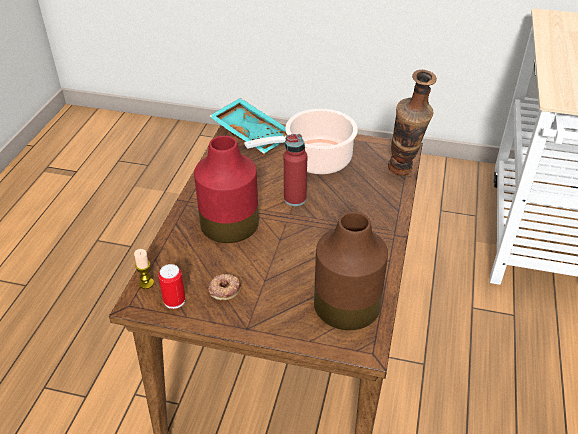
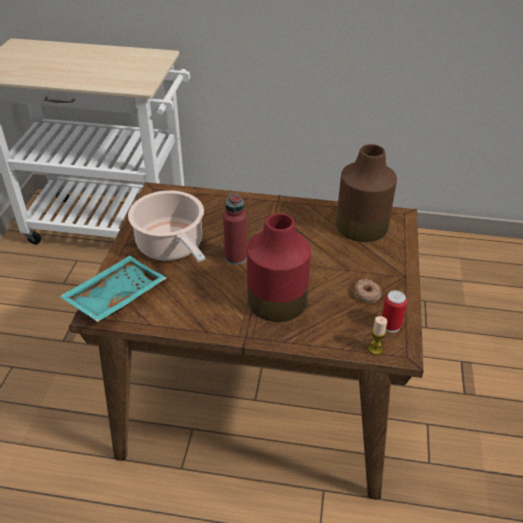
camera: 95 degrees left, 0 degrees up
vase [388,70,437,176] -> none

